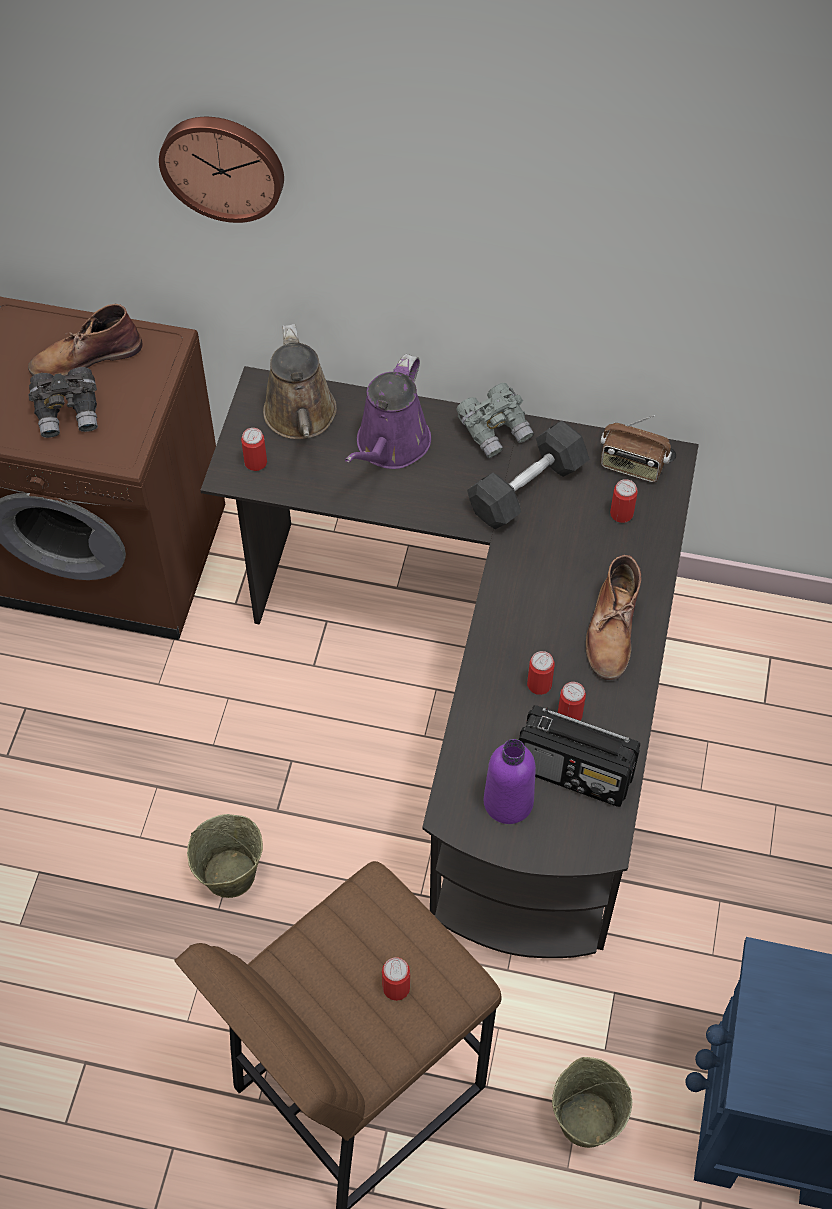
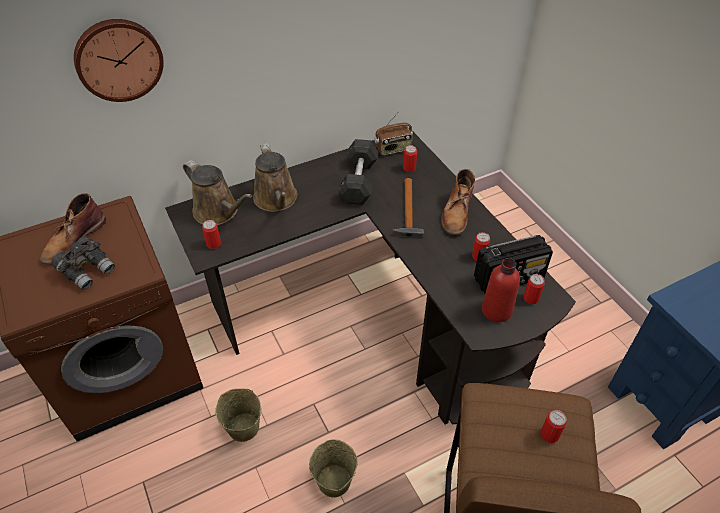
camera: 40 degrees left, 10 degrees down
purple watering can [345,354,431,469] -> brown watering can [253,143,297,212]
grey binoculars [456,383,534,458] -> none
purple bottle [484,739,536,824] -> red bottle [482,258,520,322]
can [527,651,555,695] -> can moved to [523,274,545,304]
beige bucket [552,1057,632,1148] -> beige bucket moved to [215,388,261,442]
brown boot [585,555,641,680] -> brown boot turned 45 degrees clockwise [441,169,475,235]
none -> hammer [392,178,424,237]

